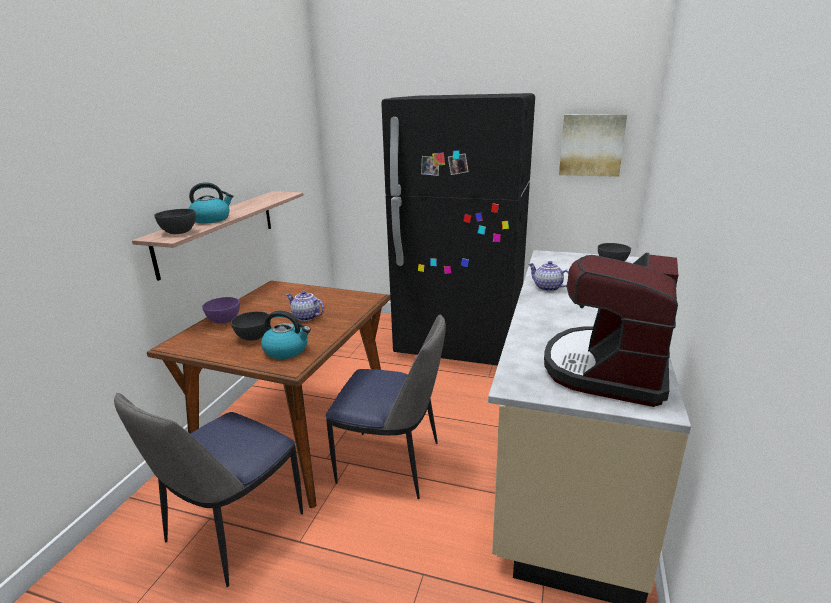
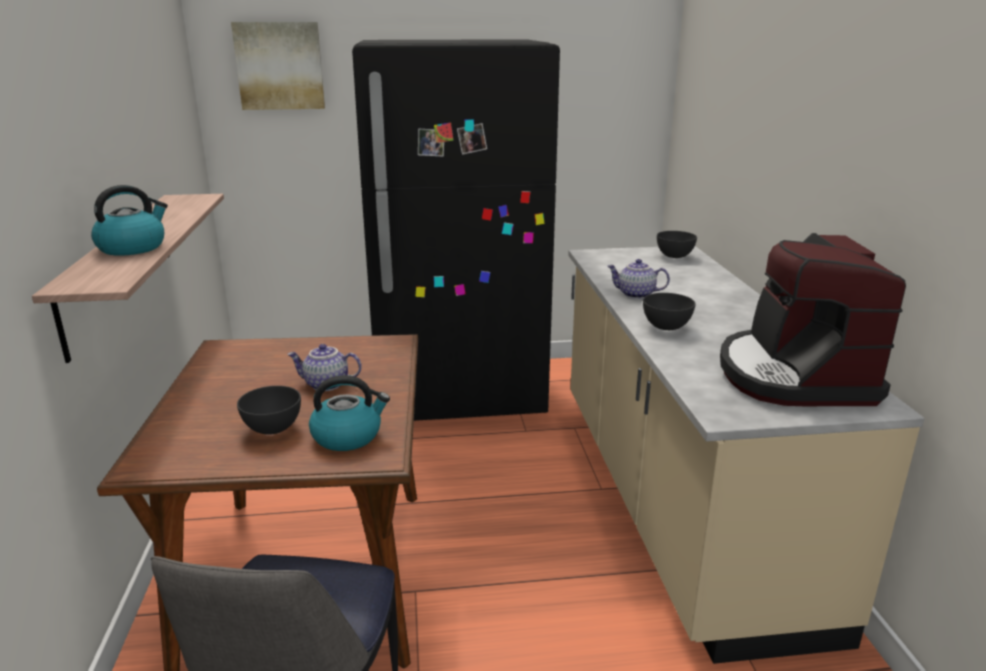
camera: 25 degrees left, 0 degrees up
grey bowl [154,209,196,234] -> grey bowl moved to [643,293,696,330]
purple bowl [202,297,240,324] -> none
chair [326,315,446,499] -> none
picture [559,114,627,177] -> picture moved to [231,22,325,110]

